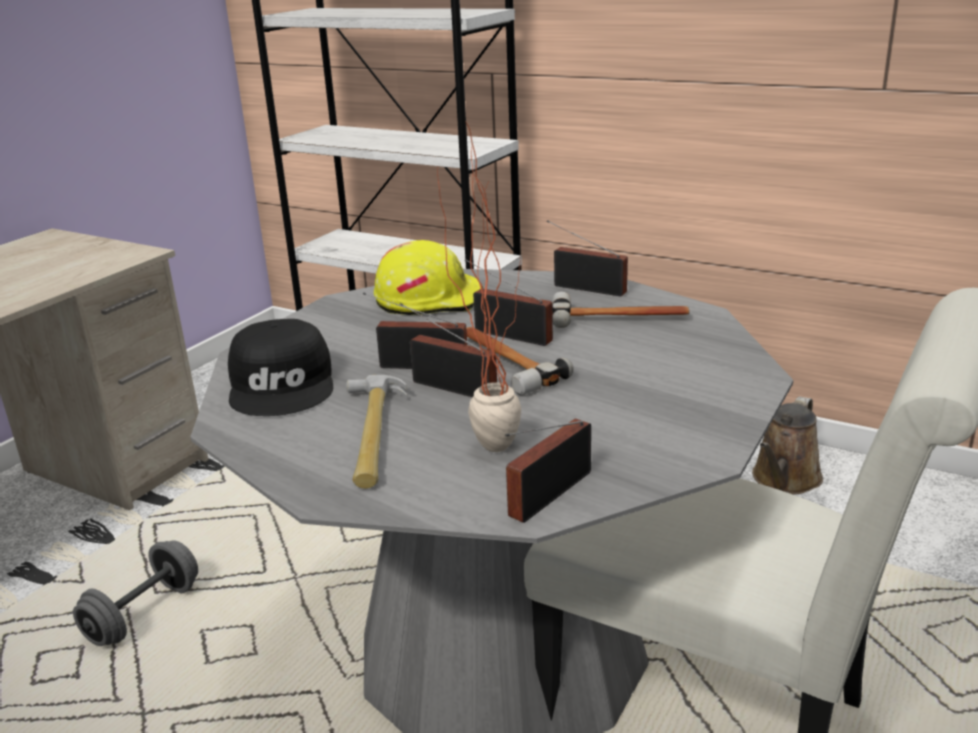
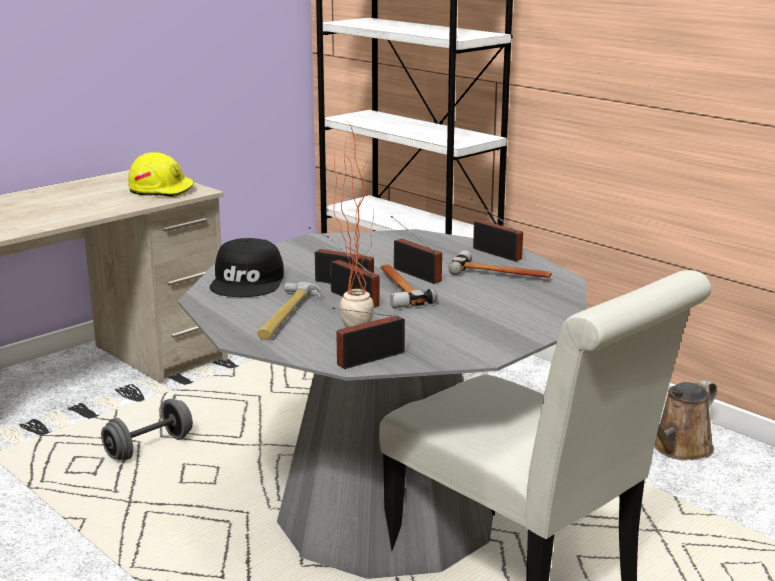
camera: 15 degrees right, 5 degrees down
yellow hard hat [374,240,483,315] -> yellow hard hat moved to [128,152,194,197]

